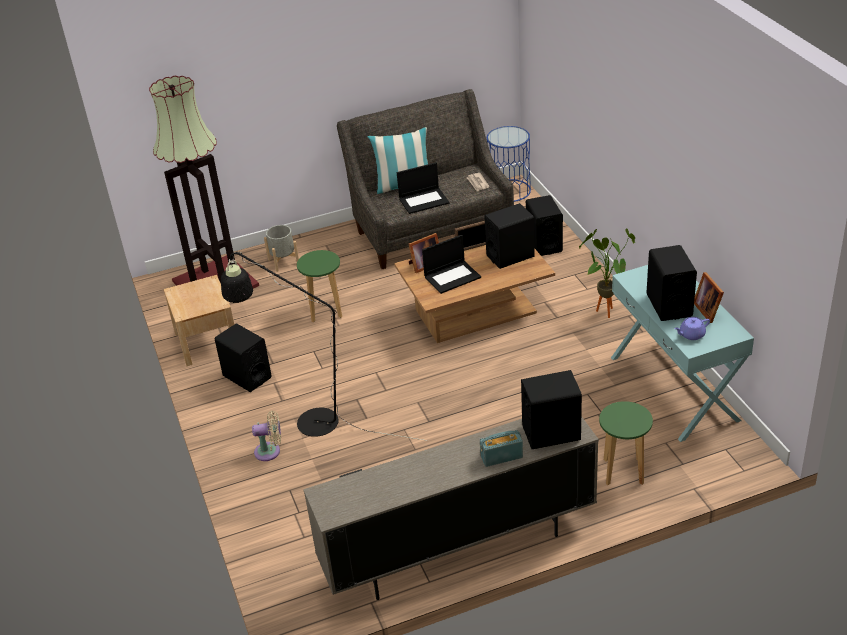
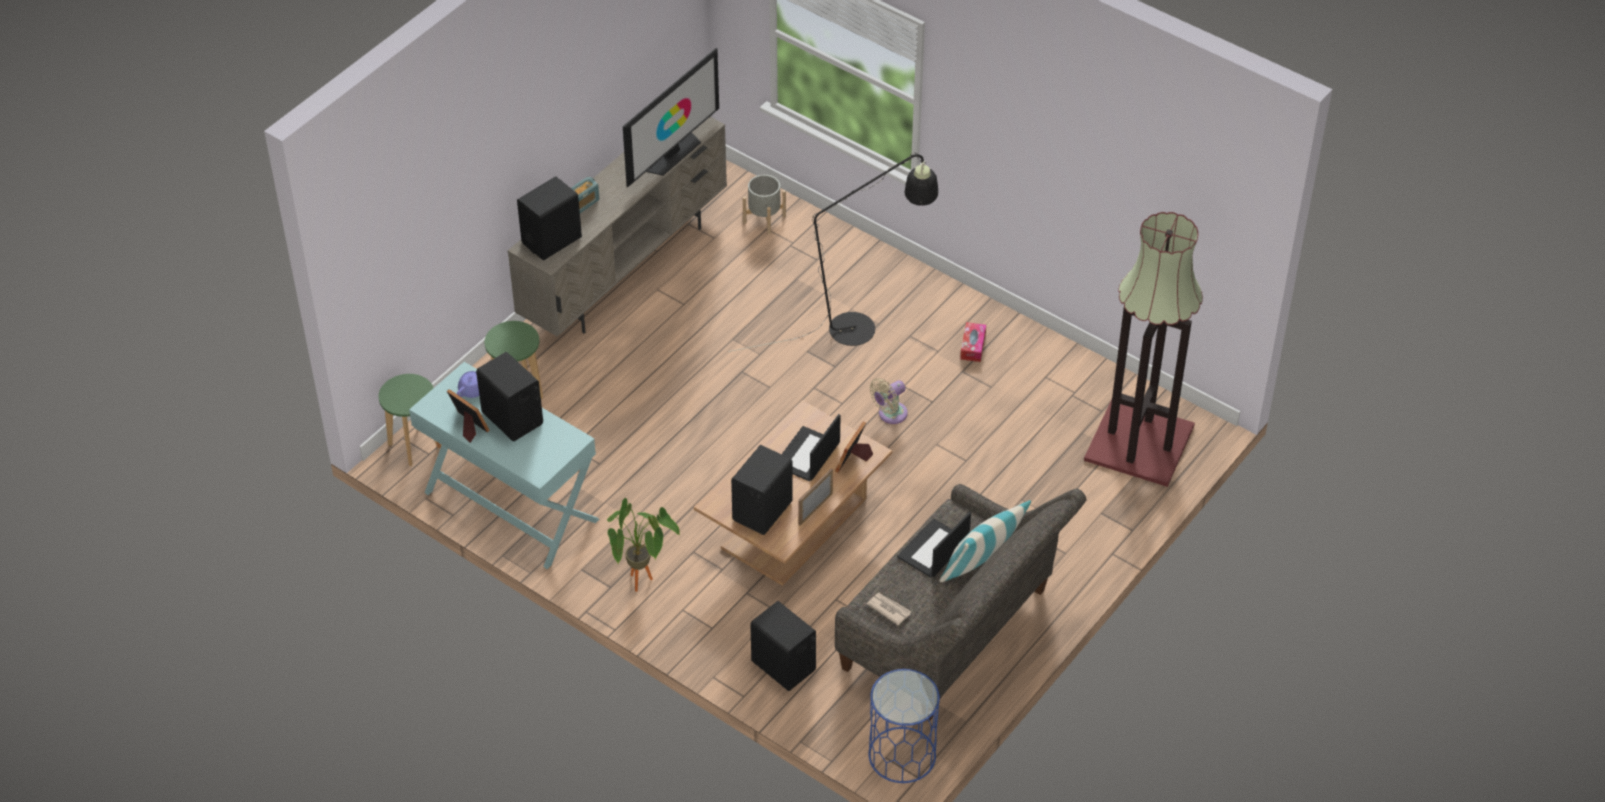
camera: 145 degrees right, 10 degrees up
beige nightstand [164,275,234,366] -> none
black speaker [215,323,272,392] -> tissue box [960,322,986,362]
beige fan [252,411,281,461] -> beige fan moved to [869,378,908,424]
grey planter [264,225,299,272] -> grey planter moved to [743,175,786,234]
green stool [297,250,342,322] -> green stool moved to [379,374,441,466]
none -> television [623,48,719,187]

